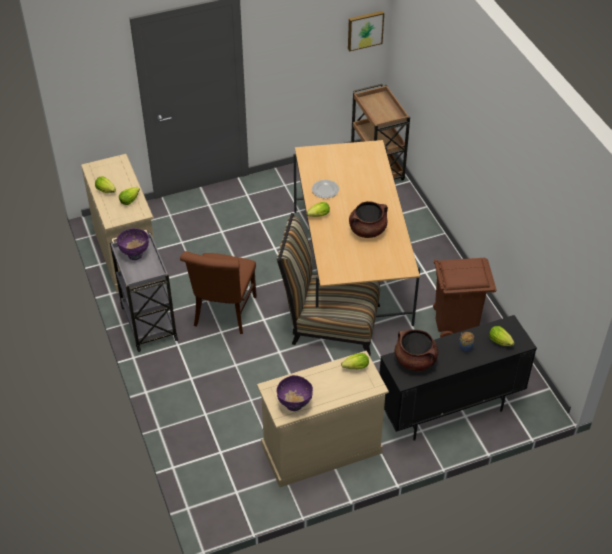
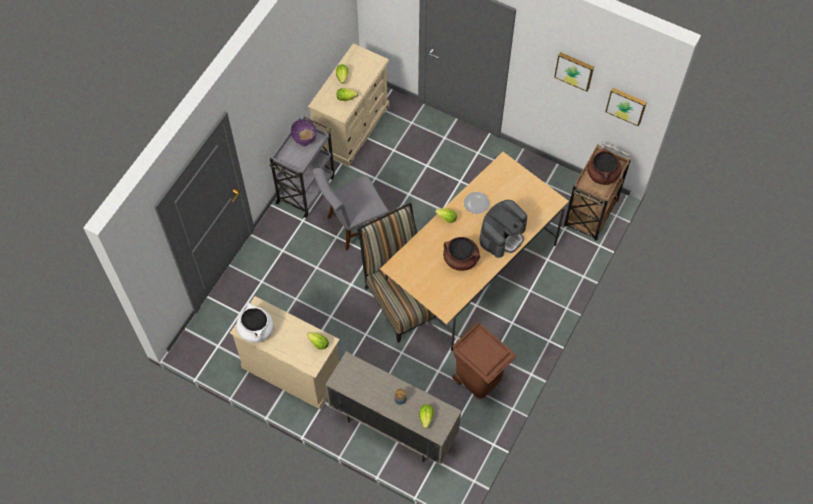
camera: 50 degrees right, 15 degrees up
brown chair [180,251,257,334] -> grey chair [312,168,389,251]
purple bowl [276,375,313,411] -> white cooking pot [236,303,273,343]
black cabinet [379,315,537,441] -> beige cabinet [325,352,462,465]
brown cooking pot [395,329,438,371] -> brown cooking pot moved to [587,148,622,185]
none -> coffee machine [480,200,527,258]
none -> picture [554,52,594,92]

